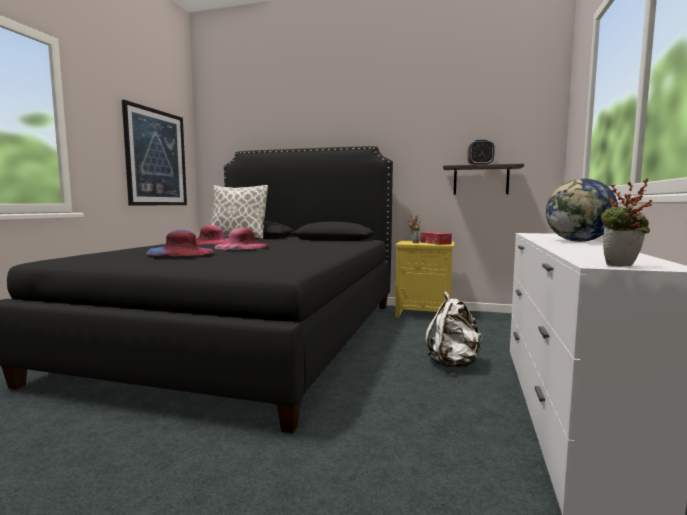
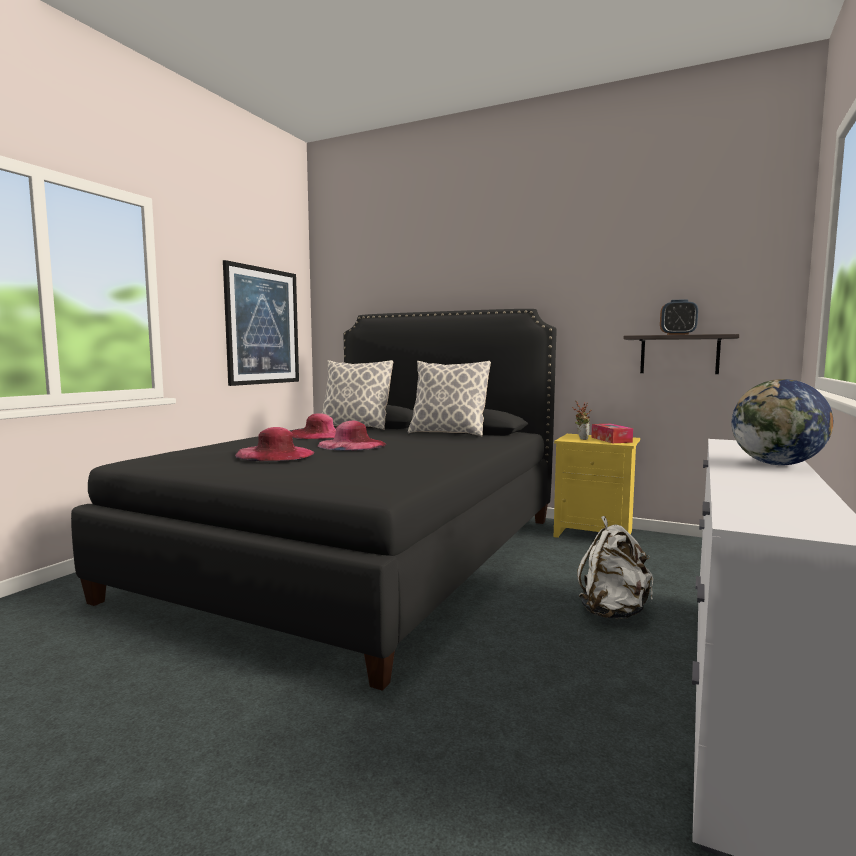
camera: 10 degrees right, 0 degrees up
blue hat [146,230,214,256] -> pink hat [235,427,314,461]
potted plant [601,178,652,267] -> none
none -> pillow [408,361,491,437]

